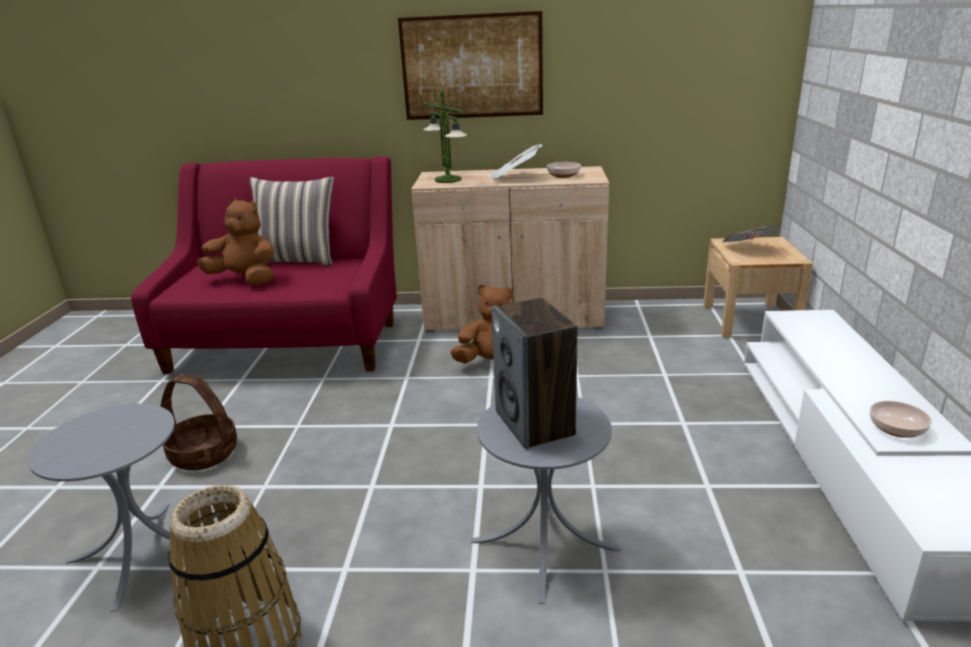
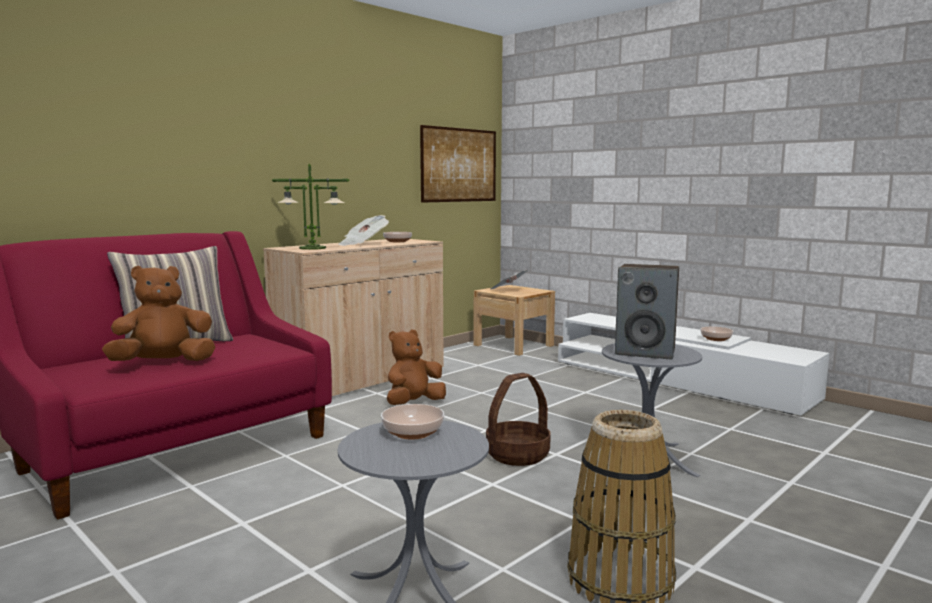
camera: 50 degrees left, 15 degrees down
basket [161,374,237,471] -> basket moved to [486,373,551,466]
picture [398,11,543,120] -> picture moved to [420,125,496,203]
none -> bowl [381,404,444,440]

